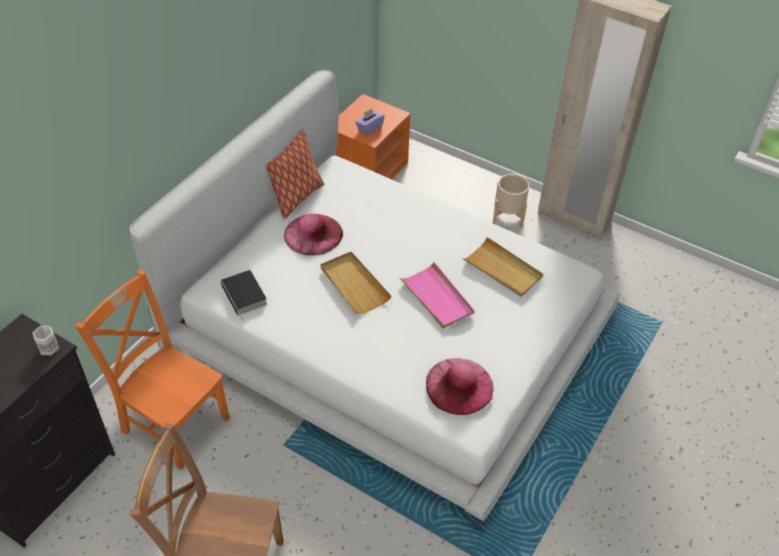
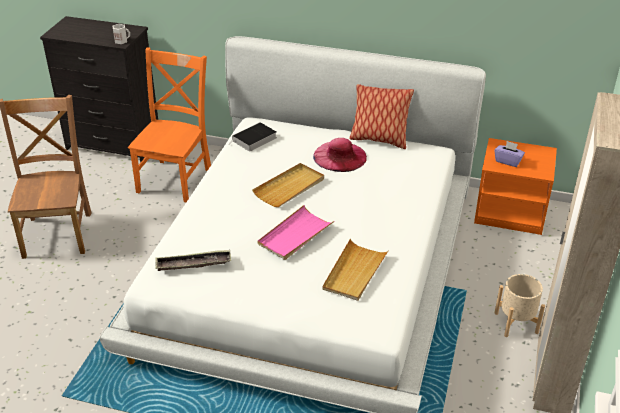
camera: 75 degrees right, 10 degrees down
pink hat [426,358,494,415] -> tray [155,250,231,271]

